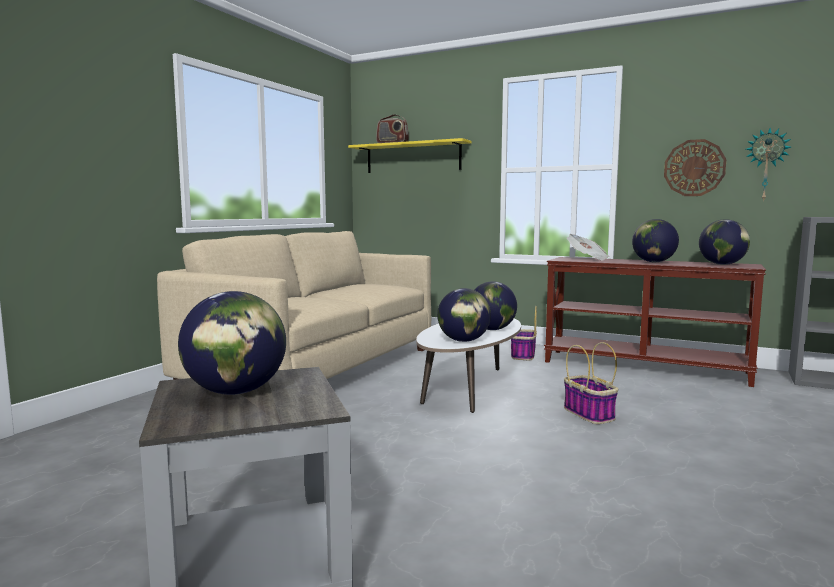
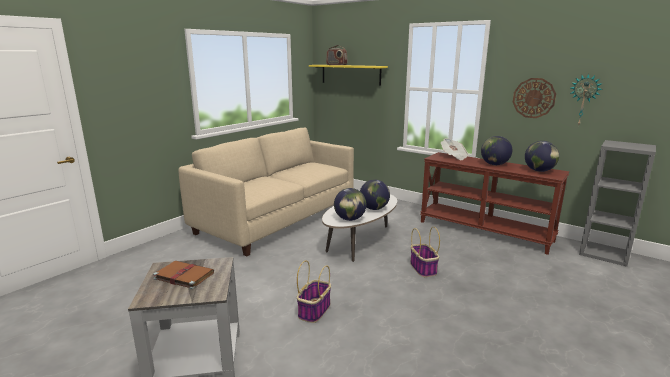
camera: 10 degrees right, 10 degrees up
globe [178,291,286,395] -> brown book [153,261,214,289]
basket [511,306,537,360] -> basket moved to [297,260,331,323]

